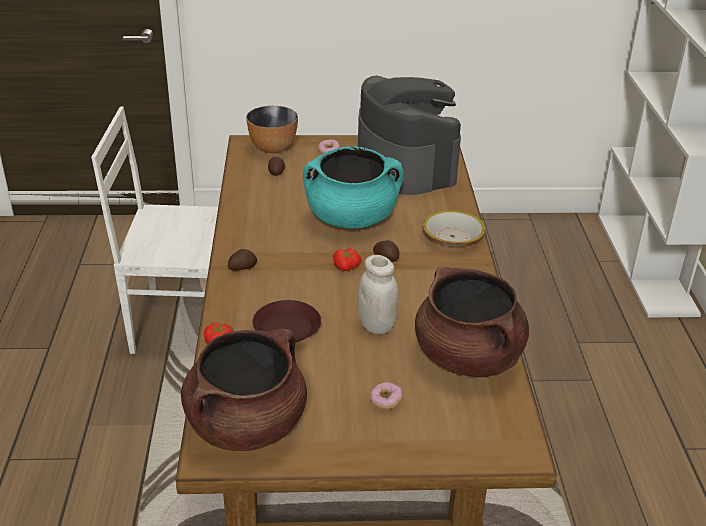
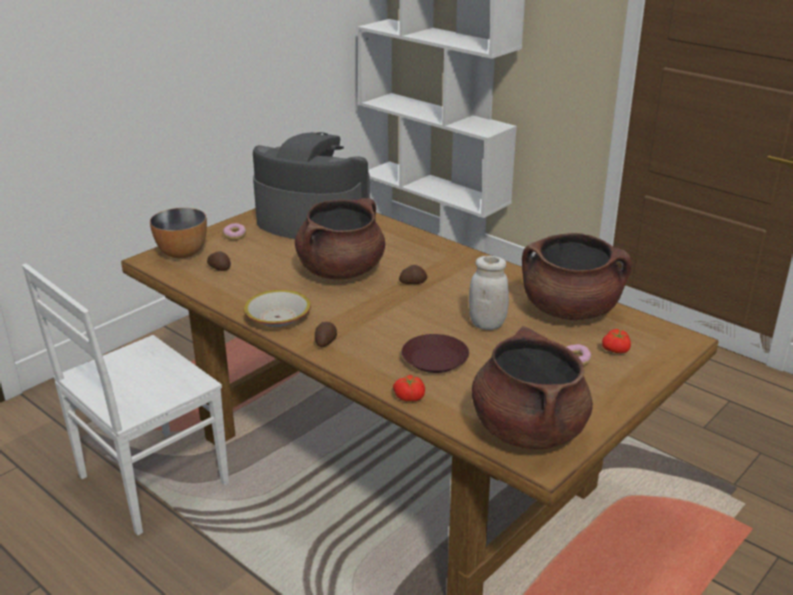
camera: 45 degrees left, 5 degrees down
turquoise cooking pot [303,146,404,229] -> brown cooking pot [295,198,385,279]
tomato [333,248,361,271] -> tomato moved to [602,329,631,353]
bowl [422,210,486,247] -> bowl moved to [244,290,311,327]

